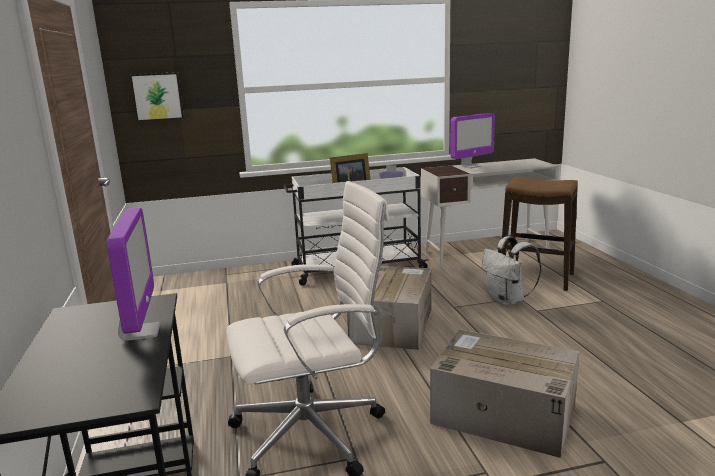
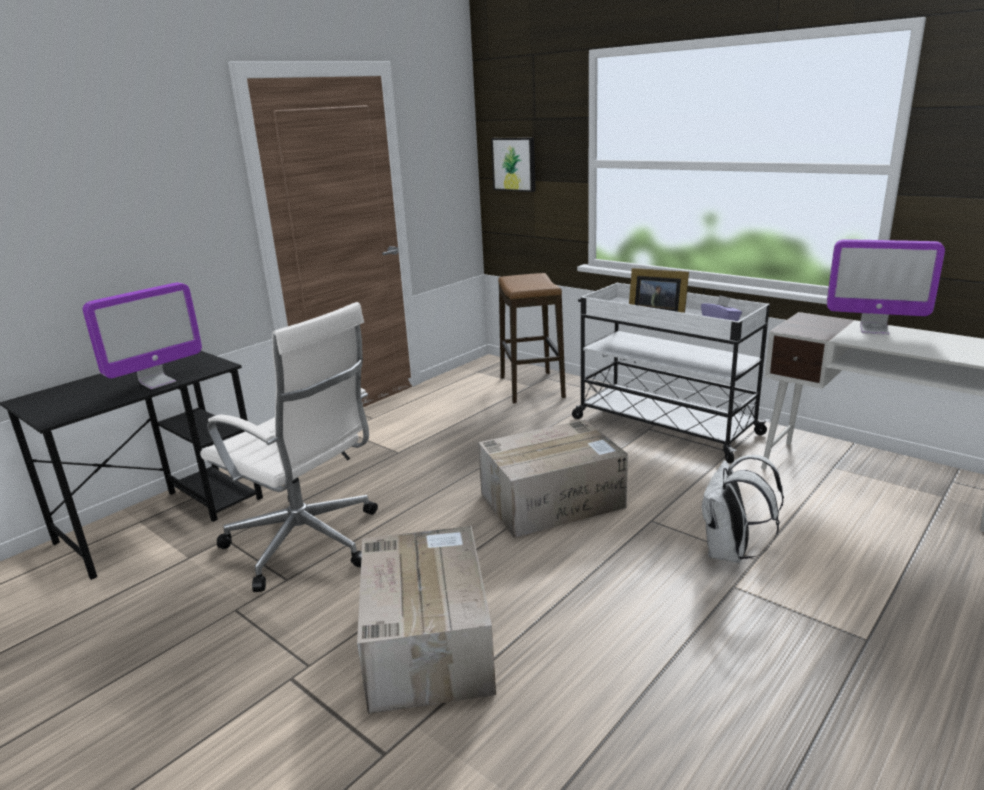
camera: 55 degrees right, 5 degrees up
stool [501,177,578,291] -> stool moved to [498,273,566,404]

